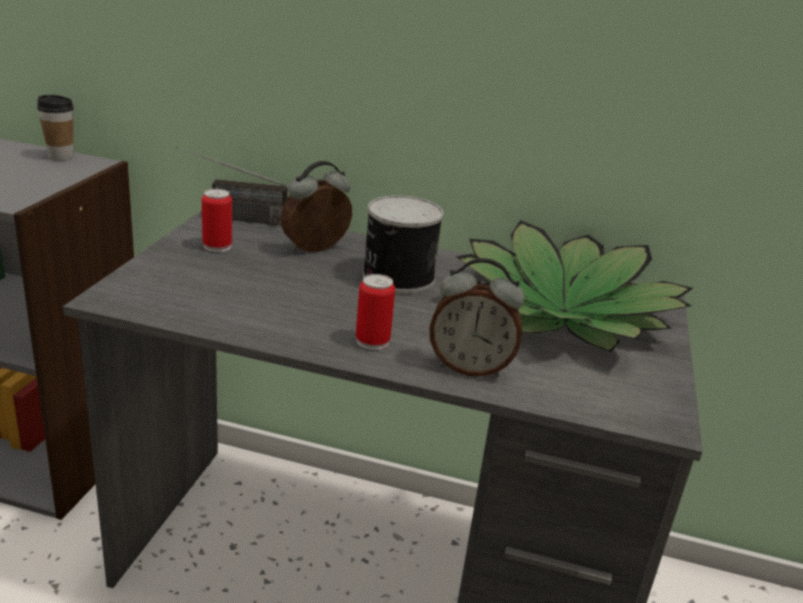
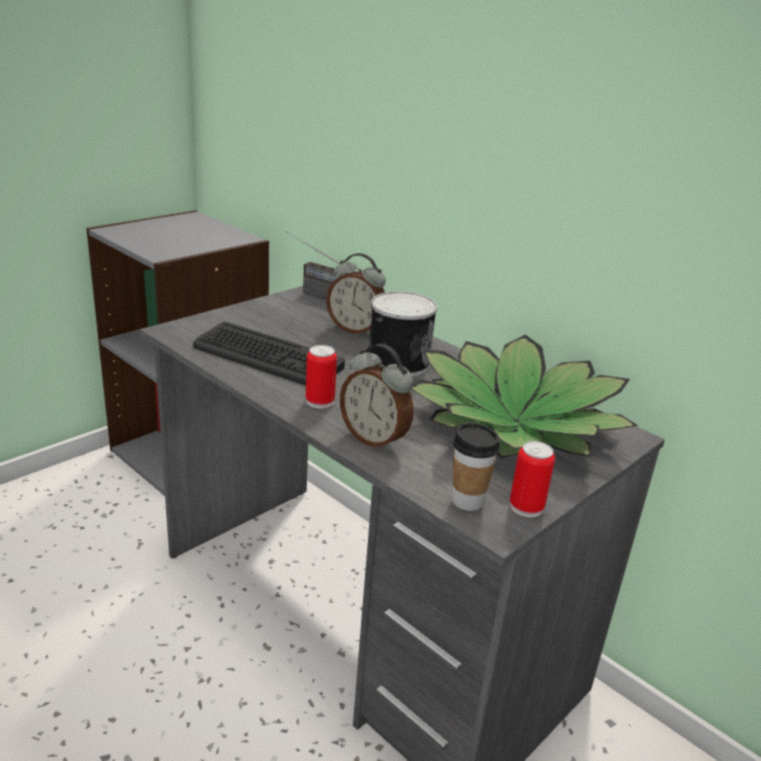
camera: 30 degrees right, 0 degrees up
cup [37,95,74,160] -> cup moved to [452,422,500,511]
can [202,189,232,252] -> can moved to [510,441,555,517]
alarm clock [281,161,352,252] -> alarm clock turned 150 degrees counterclockwise [326,253,386,336]
none -> keyboard [193,322,345,385]

